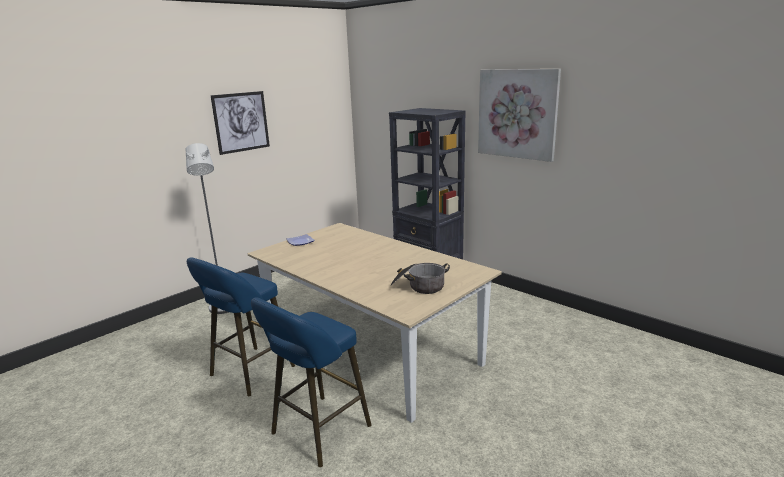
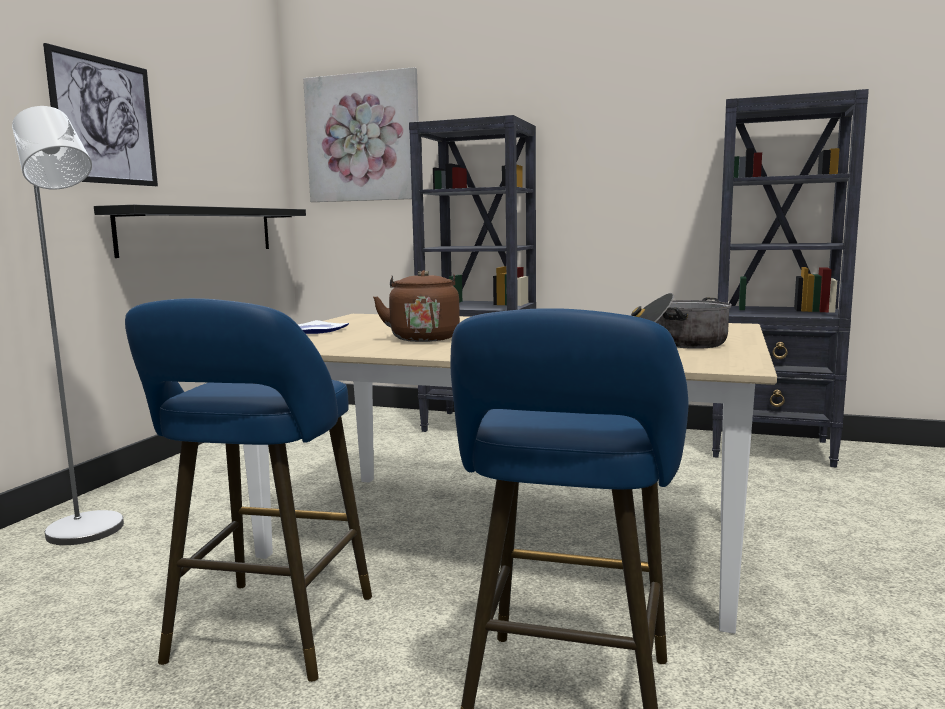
camera: 25 degrees left, 10 degrees down
picture [478,69,561,162] -> picture moved to [303,67,419,202]
none -> black shelf [94,205,306,258]
none -> brown kettle [373,270,460,342]
none -> black bookcase [712,89,869,468]

